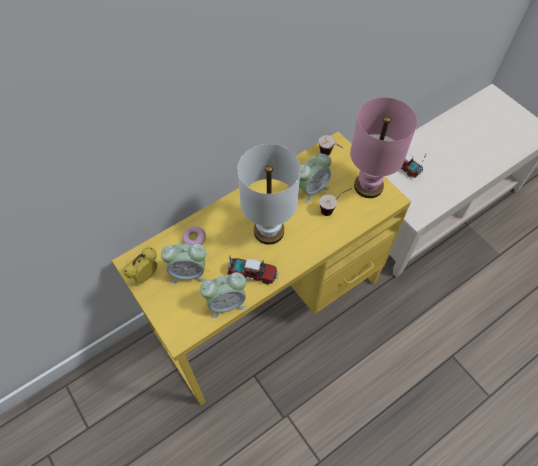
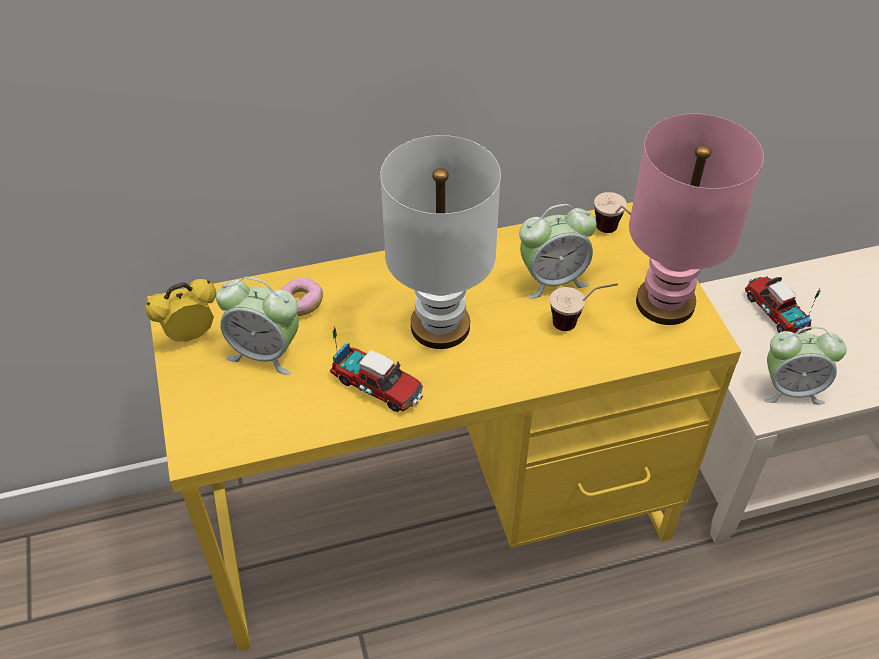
camera: 20 degrees right, 10 degrees down
alarm clock [200,272,247,318] -> alarm clock moved to [764,326,847,404]

